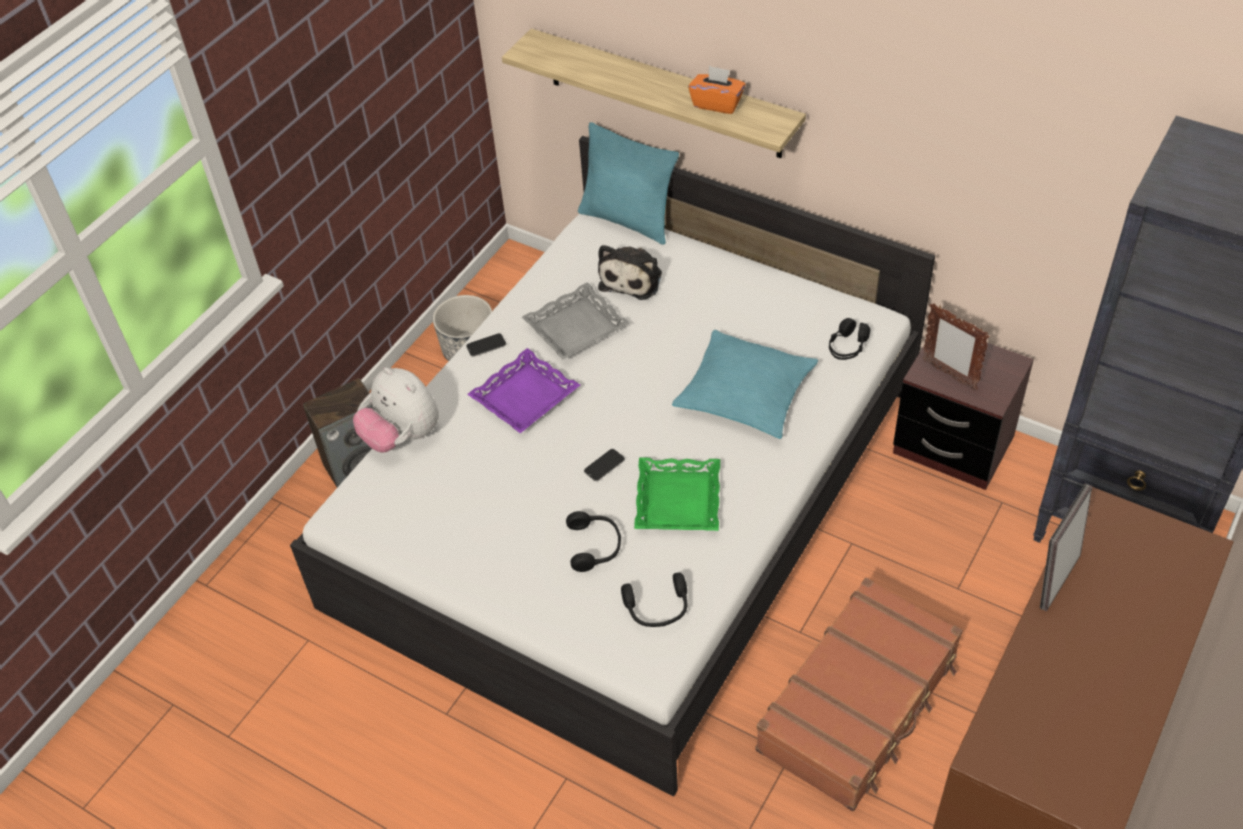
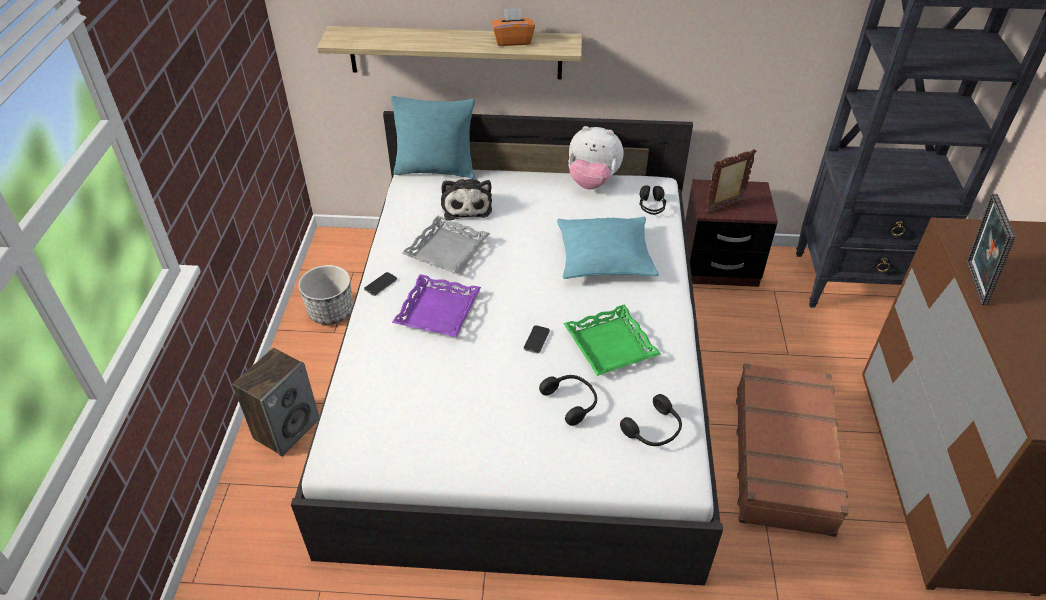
camera: 30 degrees left, 5 degrees down
plush toy [353,367,439,453] -> plush toy moved to [568,126,623,189]
picture frame [922,303,990,391] -> picture frame turned 135 degrees clockwise [705,149,756,213]

